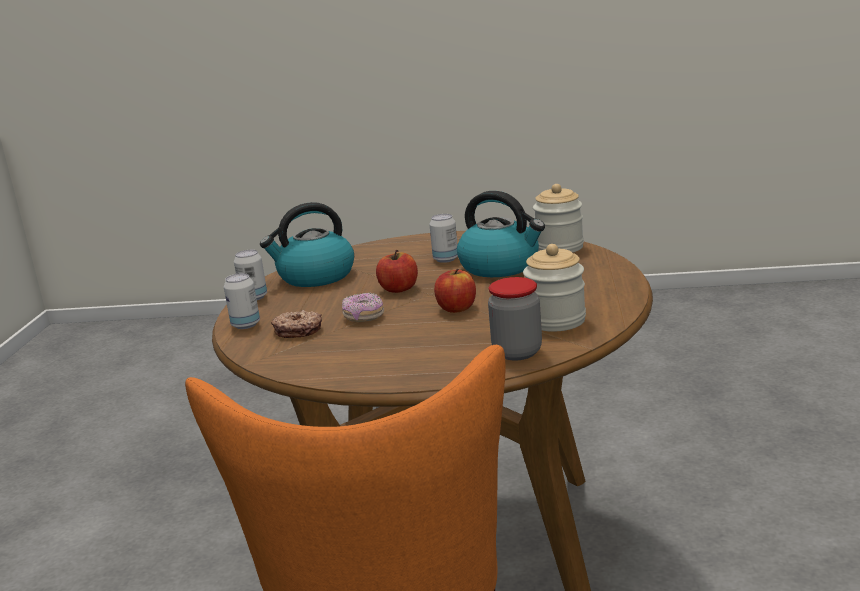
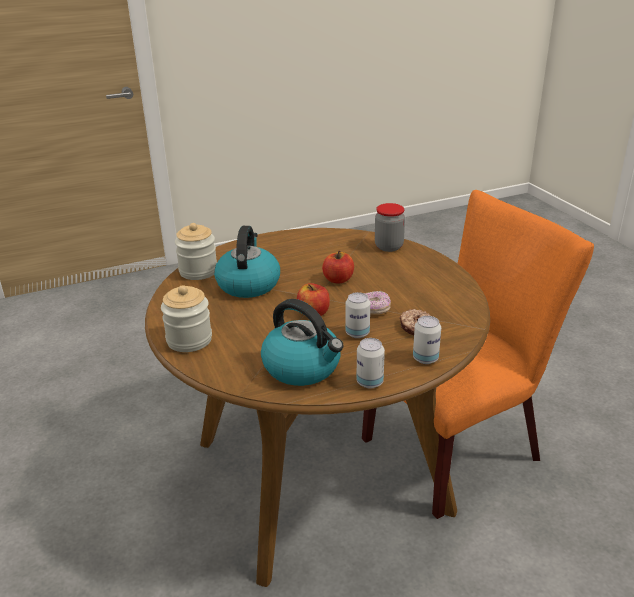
camera: 120 degrees left, 10 degrees up
can [429,214,458,263] -> can moved to [345,292,370,338]
jar [523,244,586,332] -> jar moved to [161,285,212,352]

